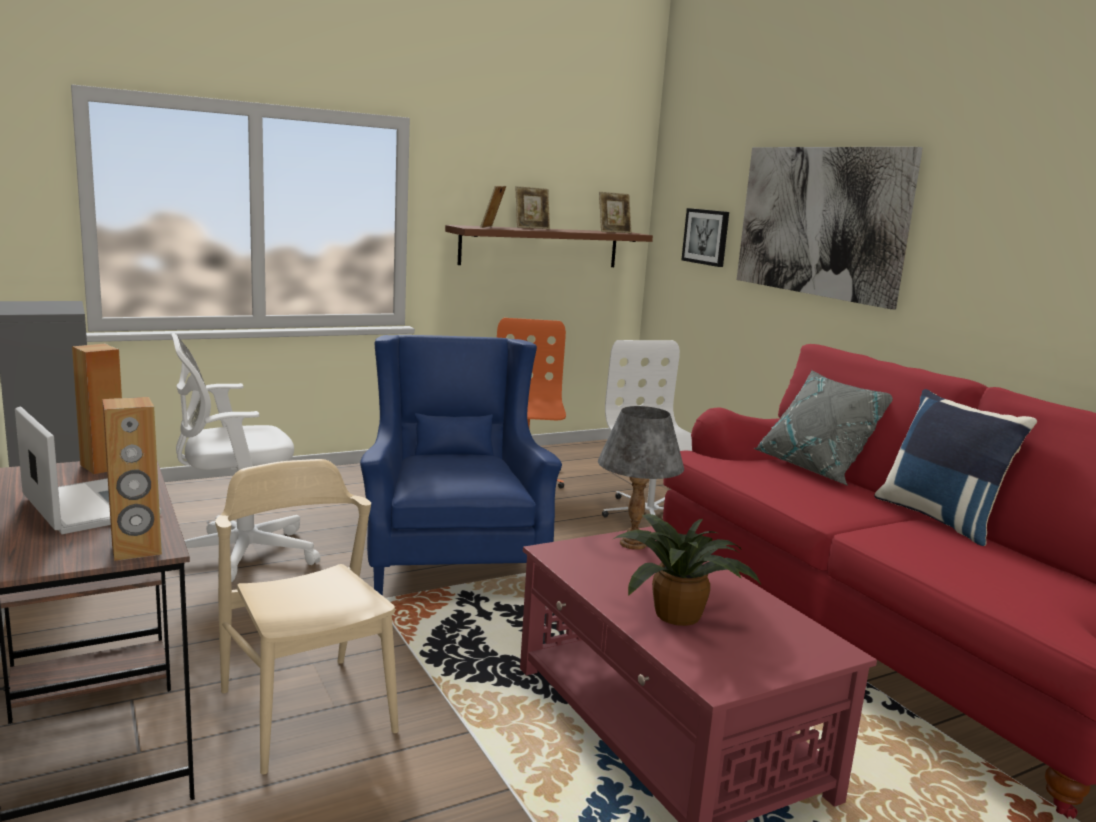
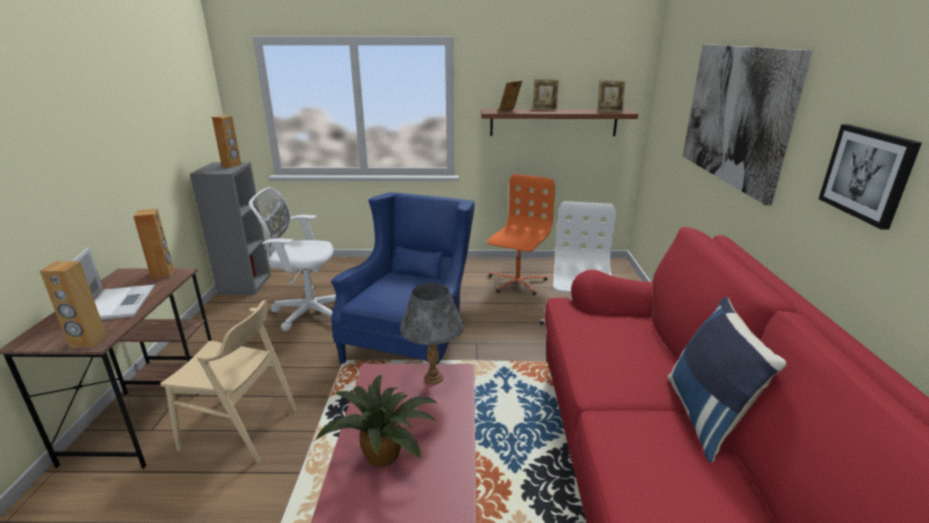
camera: 30 degrees right, 10 degrees up
beige chair [215,459,399,774] -> beige chair turned 105 degrees clockwise [160,300,297,463]
picture [681,208,729,267] -> picture moved to [819,124,922,230]
grey pillow [754,370,893,486] -> none
none -> brown speaker [212,115,241,168]

